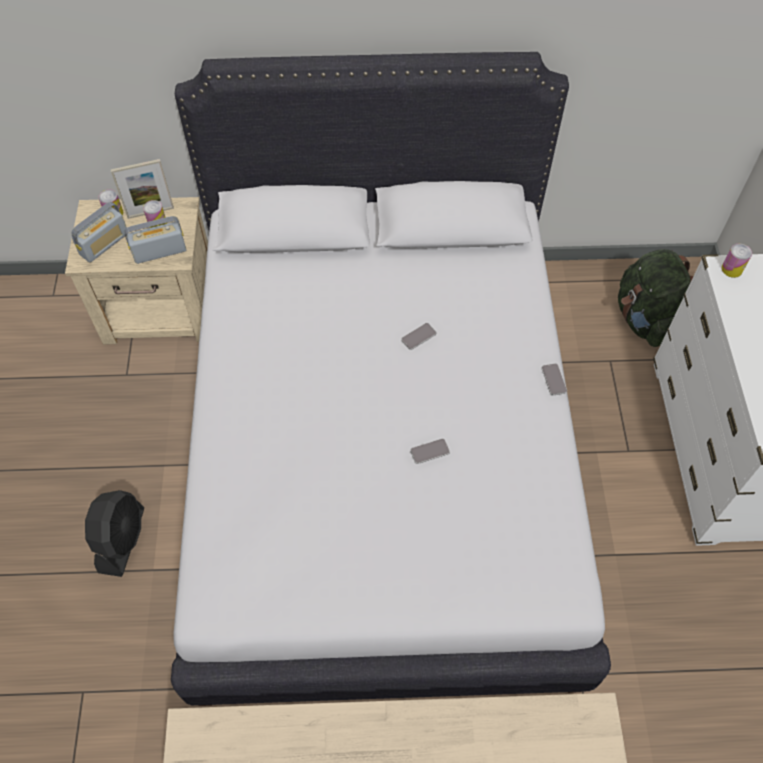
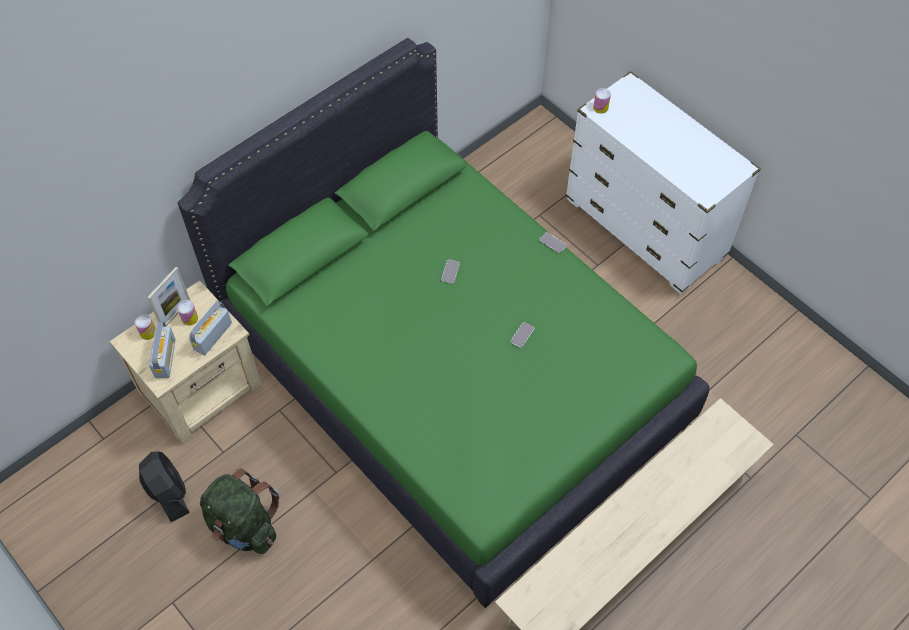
camera: 40 degrees left, 0 degrees up
black fan [85,490,144,577] -> black fan moved to [139,452,190,522]
white bed [171,52,611,706] -> green bed [178,38,710,608]
green backpack [618,249,693,347] -> green backpack moved to [200,469,279,554]

